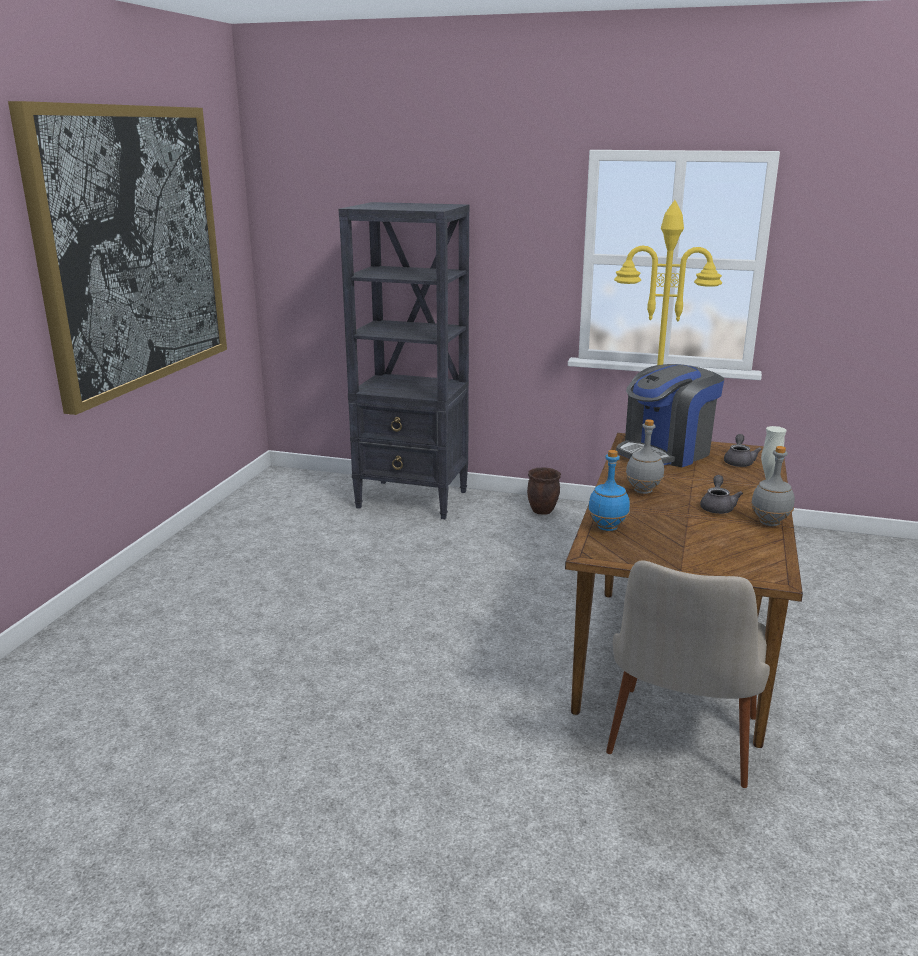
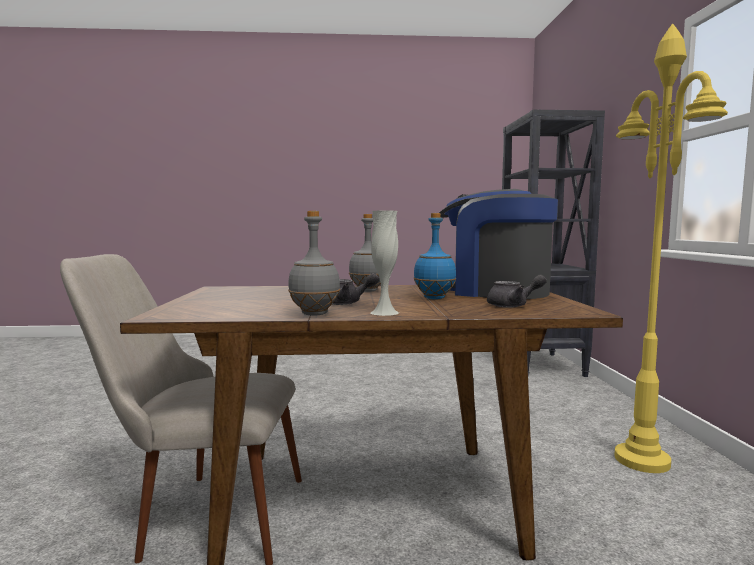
camera: 70 degrees right, 15 degrees down
picture [8,101,227,415] -> none
brown planter [527,467,561,515] -> none
blue bottle [588,450,630,531] -> blue bottle moved to [413,213,456,299]

